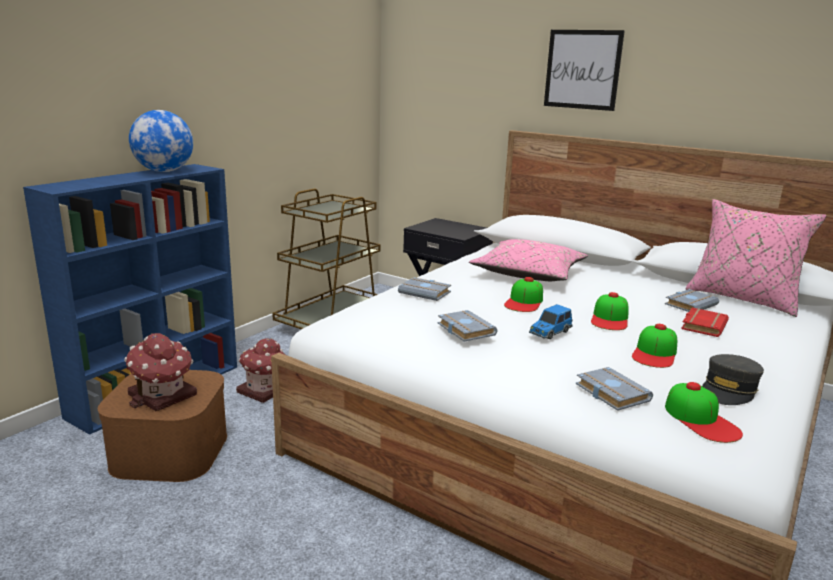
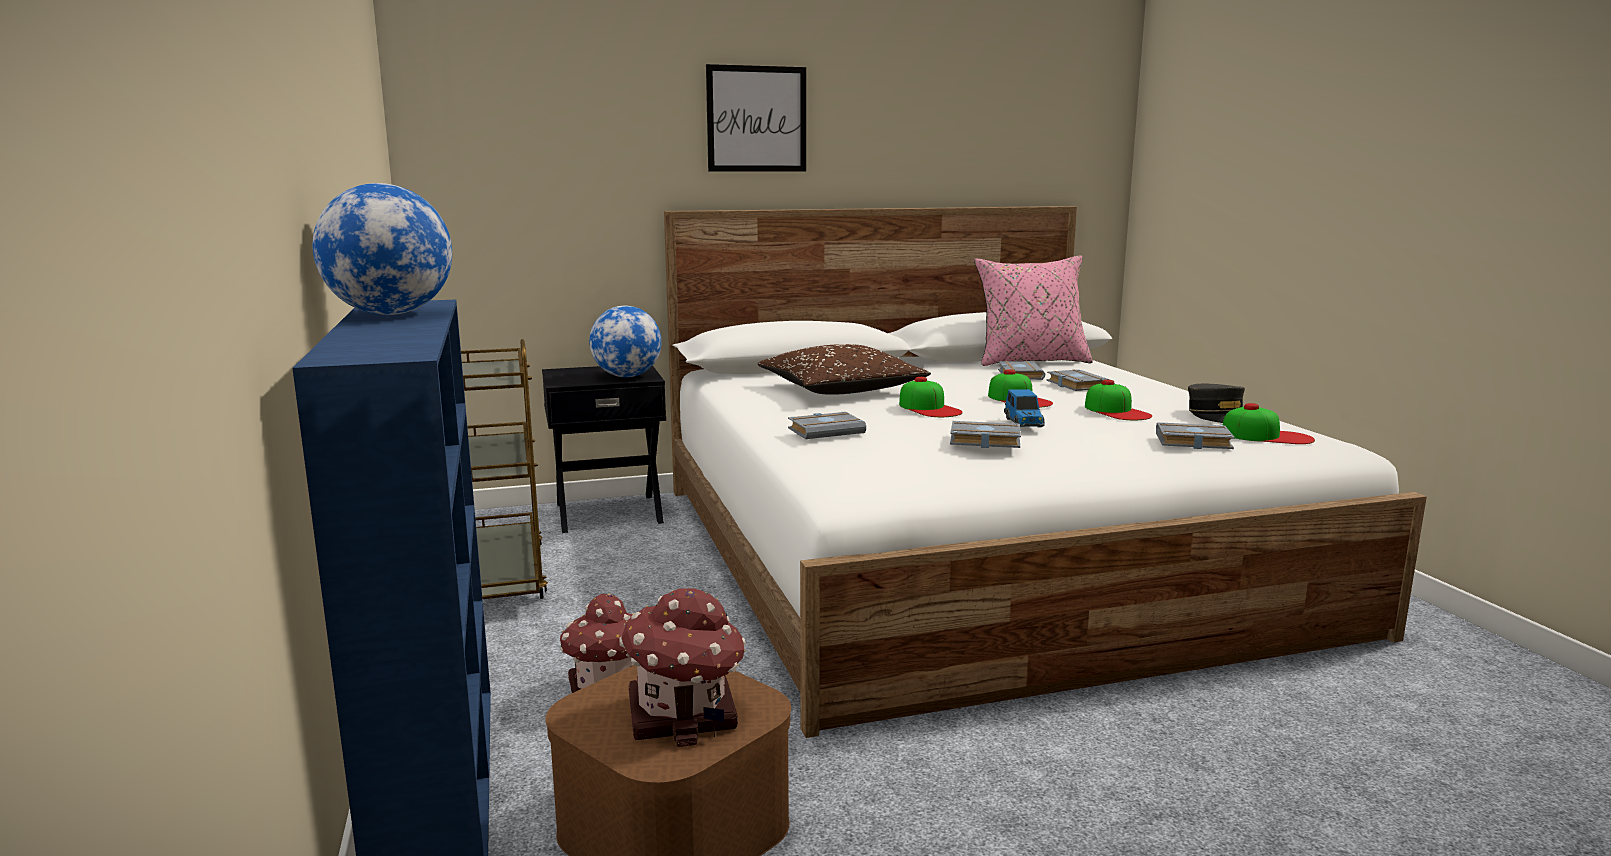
camera: 50 degrees left, 5 degrees down
pink pillow [469,239,588,281] -> brown pillow [757,344,931,395]
red book [681,308,729,337] -> grey book [1047,369,1109,391]
none -> globe [589,306,662,377]

